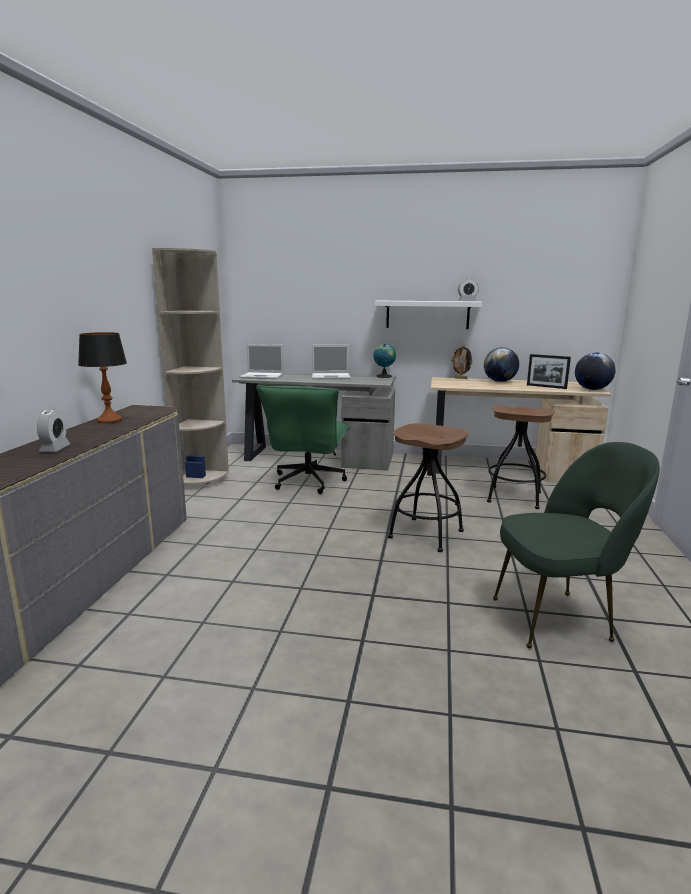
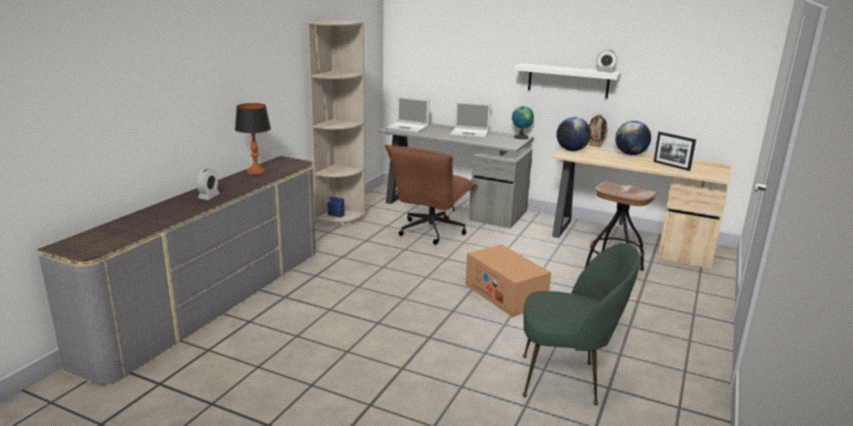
camera: 15 degrees right, 5 degrees up
green office chair [256,385,351,494] -> brown office chair [385,145,478,245]
brown stool [388,423,469,552] -> cardboard box [465,244,551,317]
globe [575,353,615,390] -> globe moved to [556,117,591,151]

